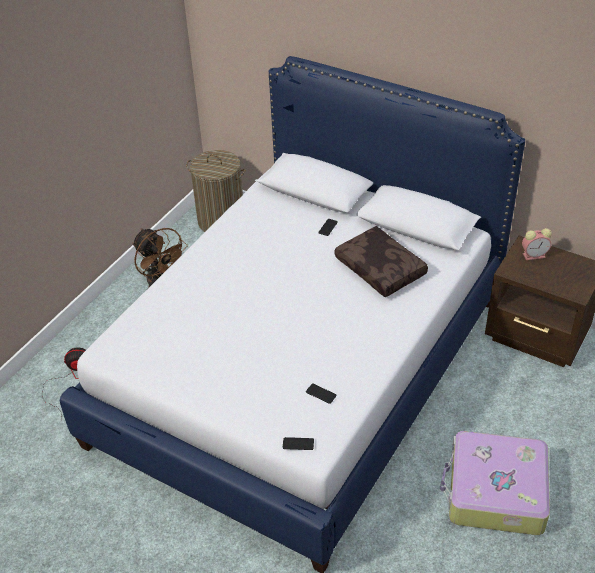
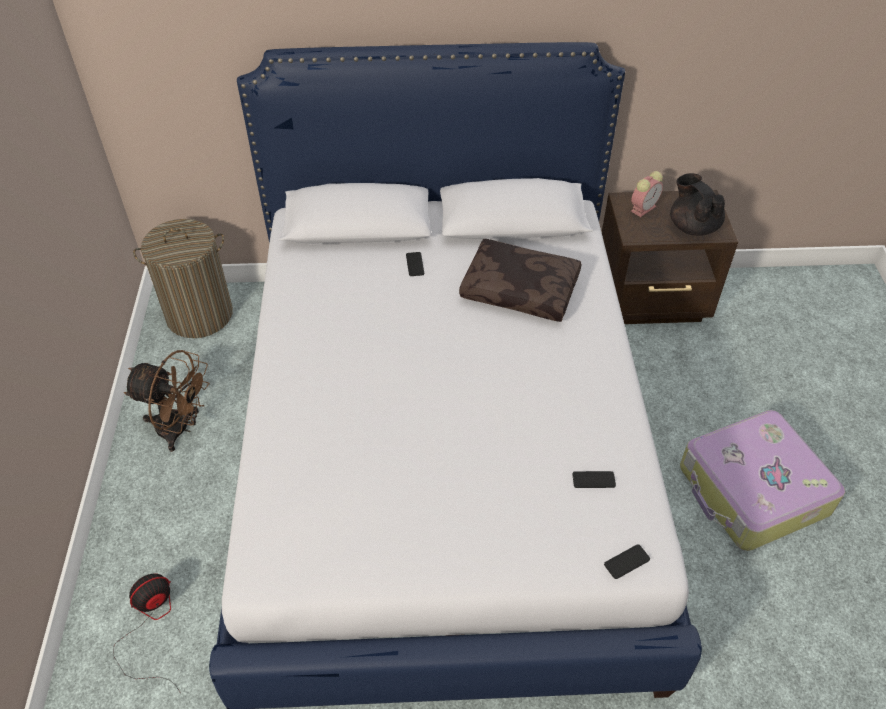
camera: 35 degrees left, 5 degrees up
none -> black teapot [670,173,725,236]

